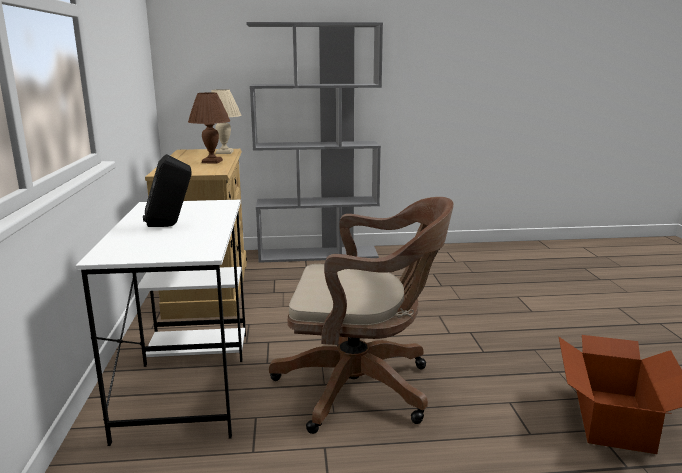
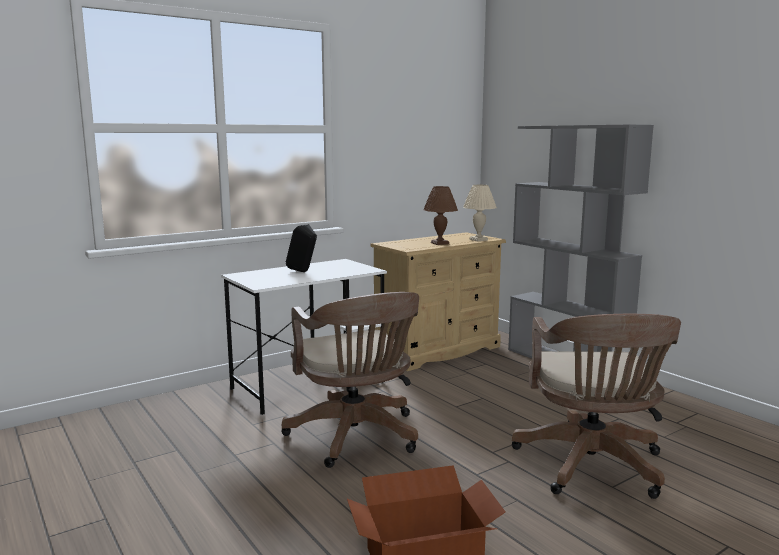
camera: 60 degrees right, 5 degrees down
none -> brown office chair [512,314,681,499]

